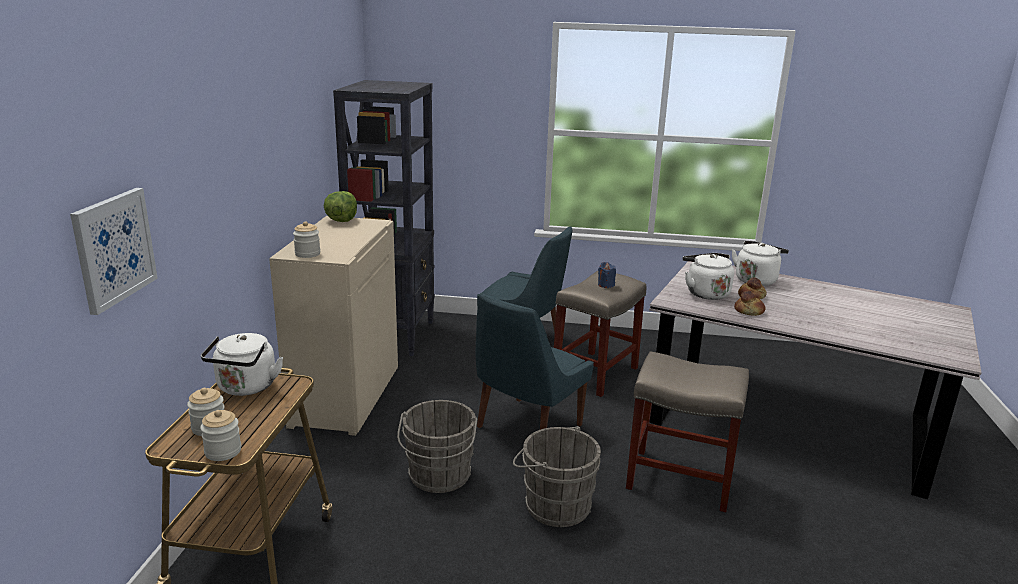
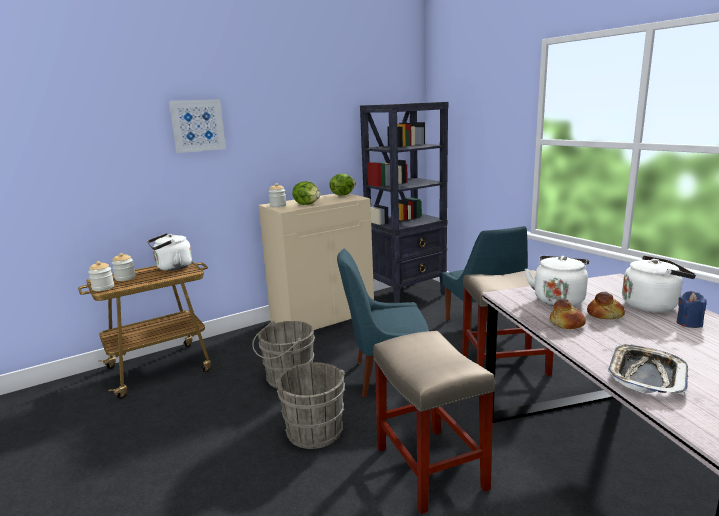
camera: 50 degrees right, 5 degrees down
picture [70,188,158,315] -> picture moved to [169,99,226,153]
blue candle [598,262,616,288] -> blue candle moved to [677,291,707,328]
none -> lettuce [292,181,321,205]
none -> tray [608,344,688,395]

